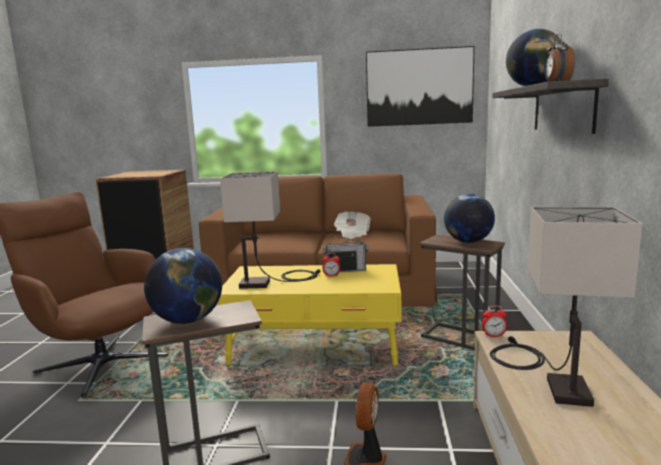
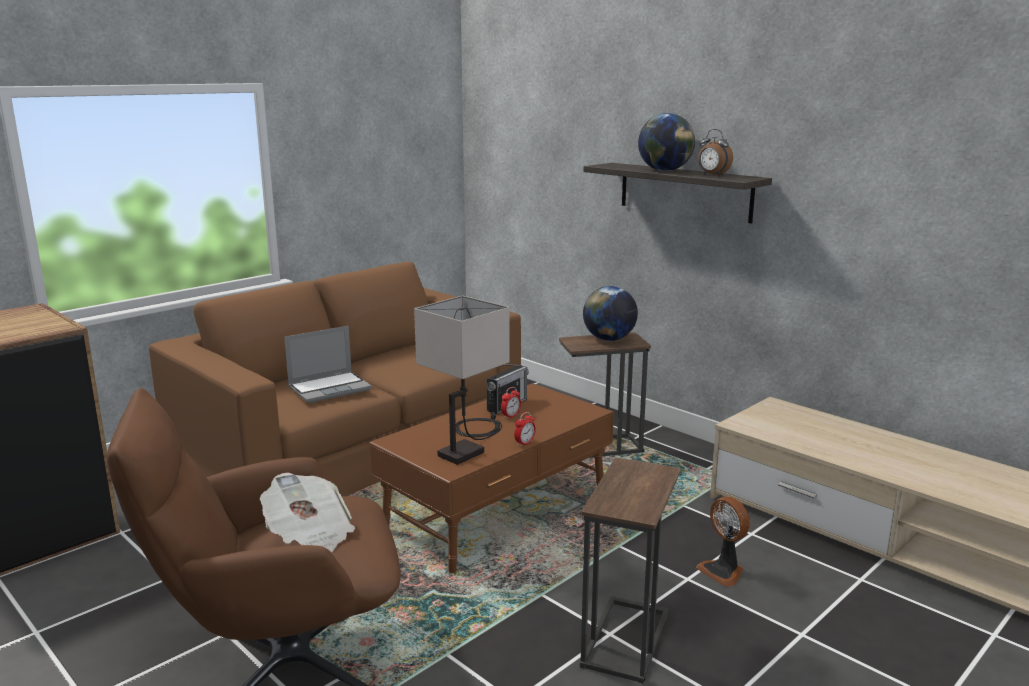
camera: 50 degrees left, 5 degrees up
globe [144,248,222,324] -> none
yellow coffee table [217,264,402,365] -> brown coffee table [369,383,614,573]
newspaper [334,212,371,239] -> newspaper moved to [260,473,355,553]
picture [366,46,475,127] -> none
alarm clock [482,306,508,337] -> alarm clock moved to [514,412,536,447]
table lamp [490,207,642,407] -> none
none -> laptop [284,326,371,403]

